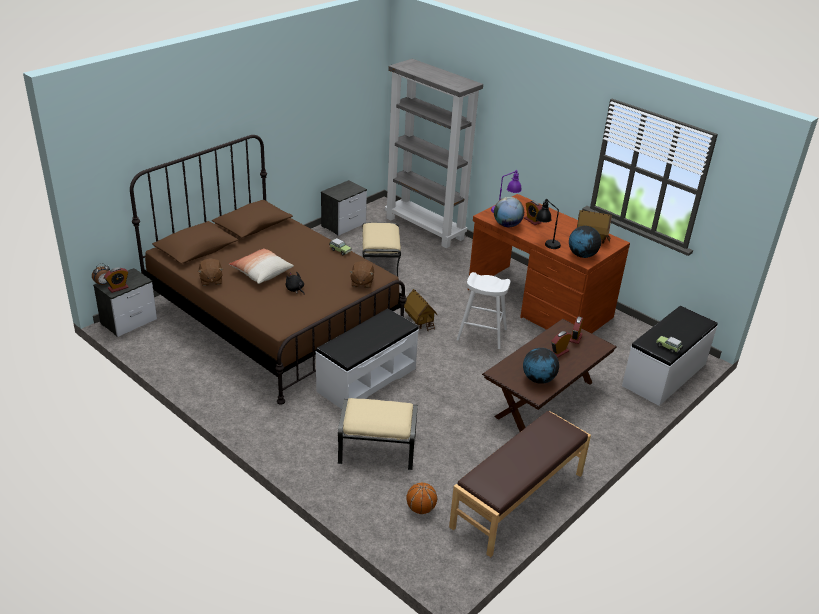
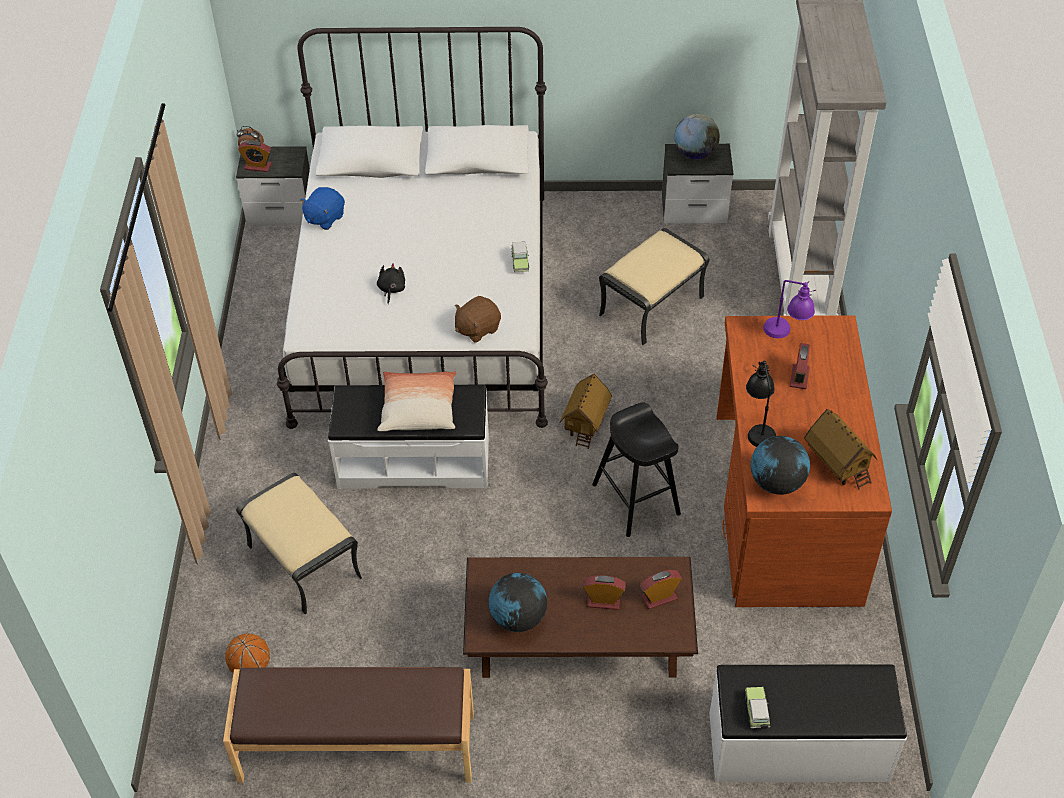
camera: 50 degrees right, 15 degrees up
brown bed [130,135,407,405] -> white bed [277,27,548,429]
brown plush toy [198,259,223,286] -> blue plush toy [300,187,345,230]
pillow [229,248,294,284] -> pillow moved to [377,371,457,431]
white stool [457,272,510,349] -> black stool [592,403,681,537]
globe [494,197,524,227] -> globe moved to [675,114,720,159]

